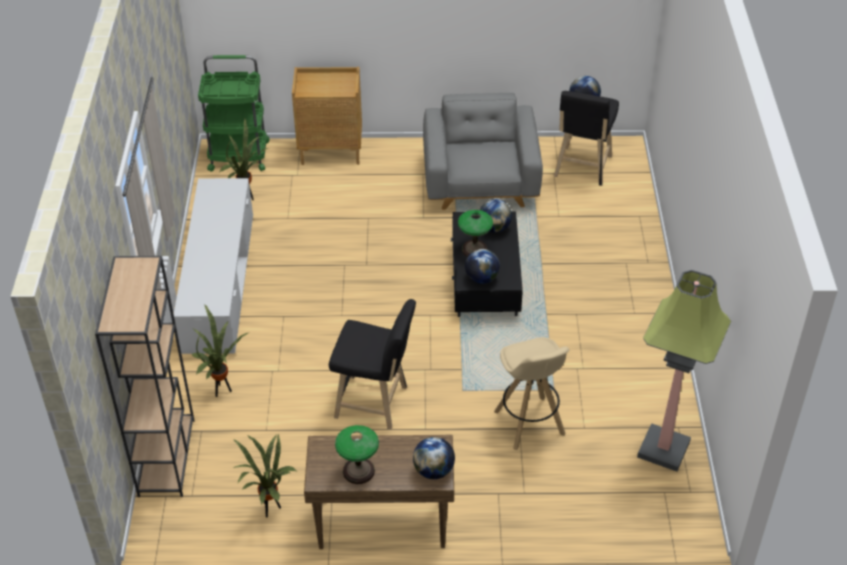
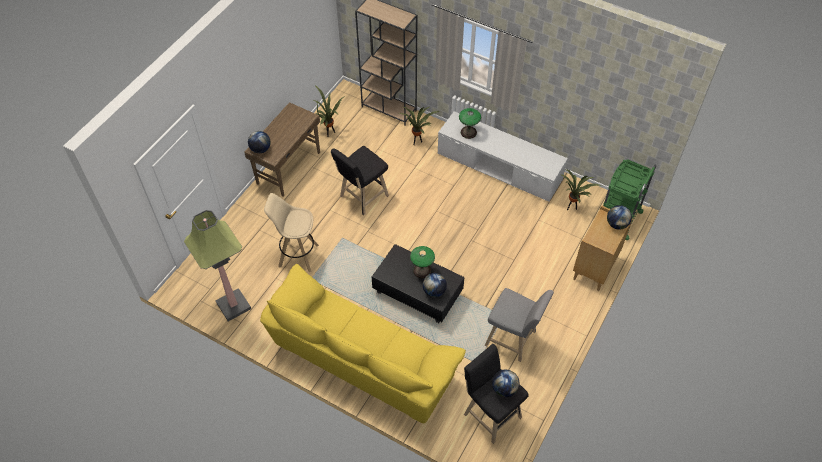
camera: 120 degrees right, 10 degrees up
table lamp [335,425,379,484] -> table lamp moved to [459,108,481,139]
grey armchair [423,93,543,210] -> grey stool [485,288,554,362]
globe [465,249,500,284] -> globe moved to [607,205,632,230]
none -> yellow sofa [260,264,466,423]

